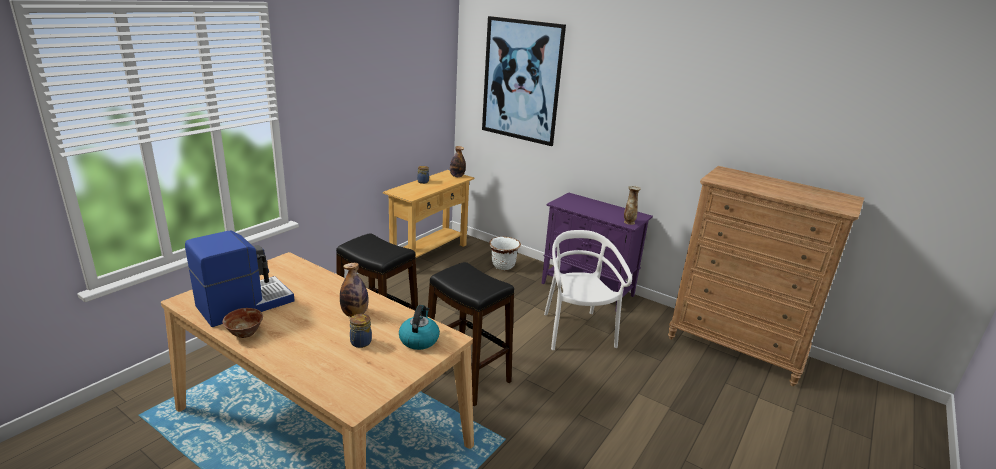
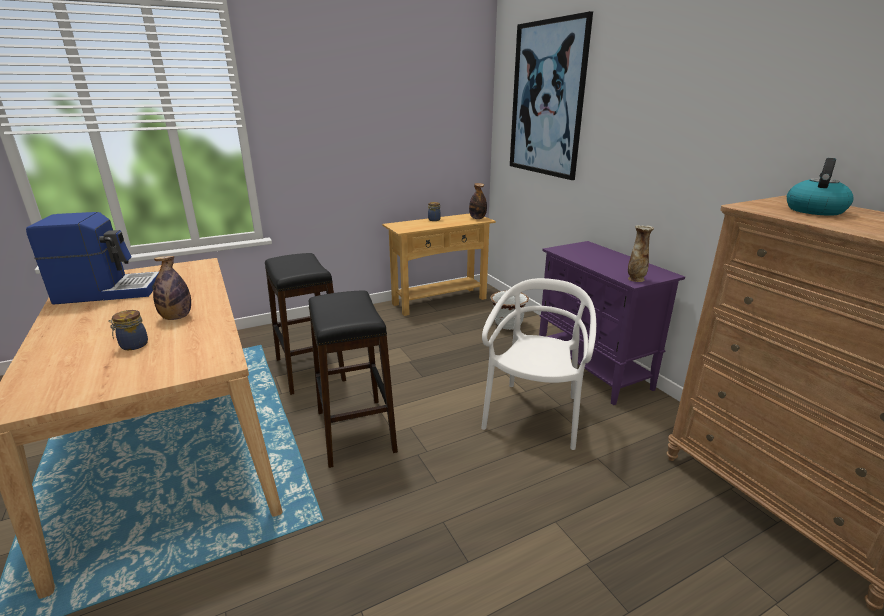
camera: 30 degrees right, 0 degrees up
bowl [222,308,263,338] -> none
kettle [399,305,440,350] -> kettle moved to [787,158,854,216]

